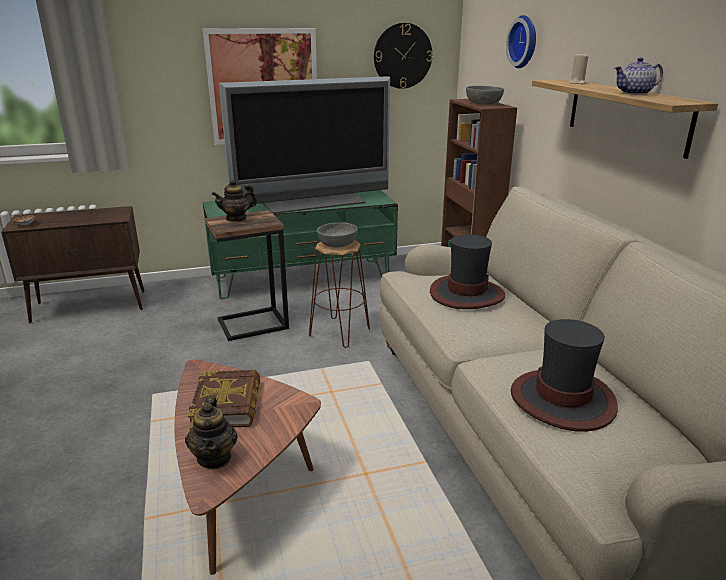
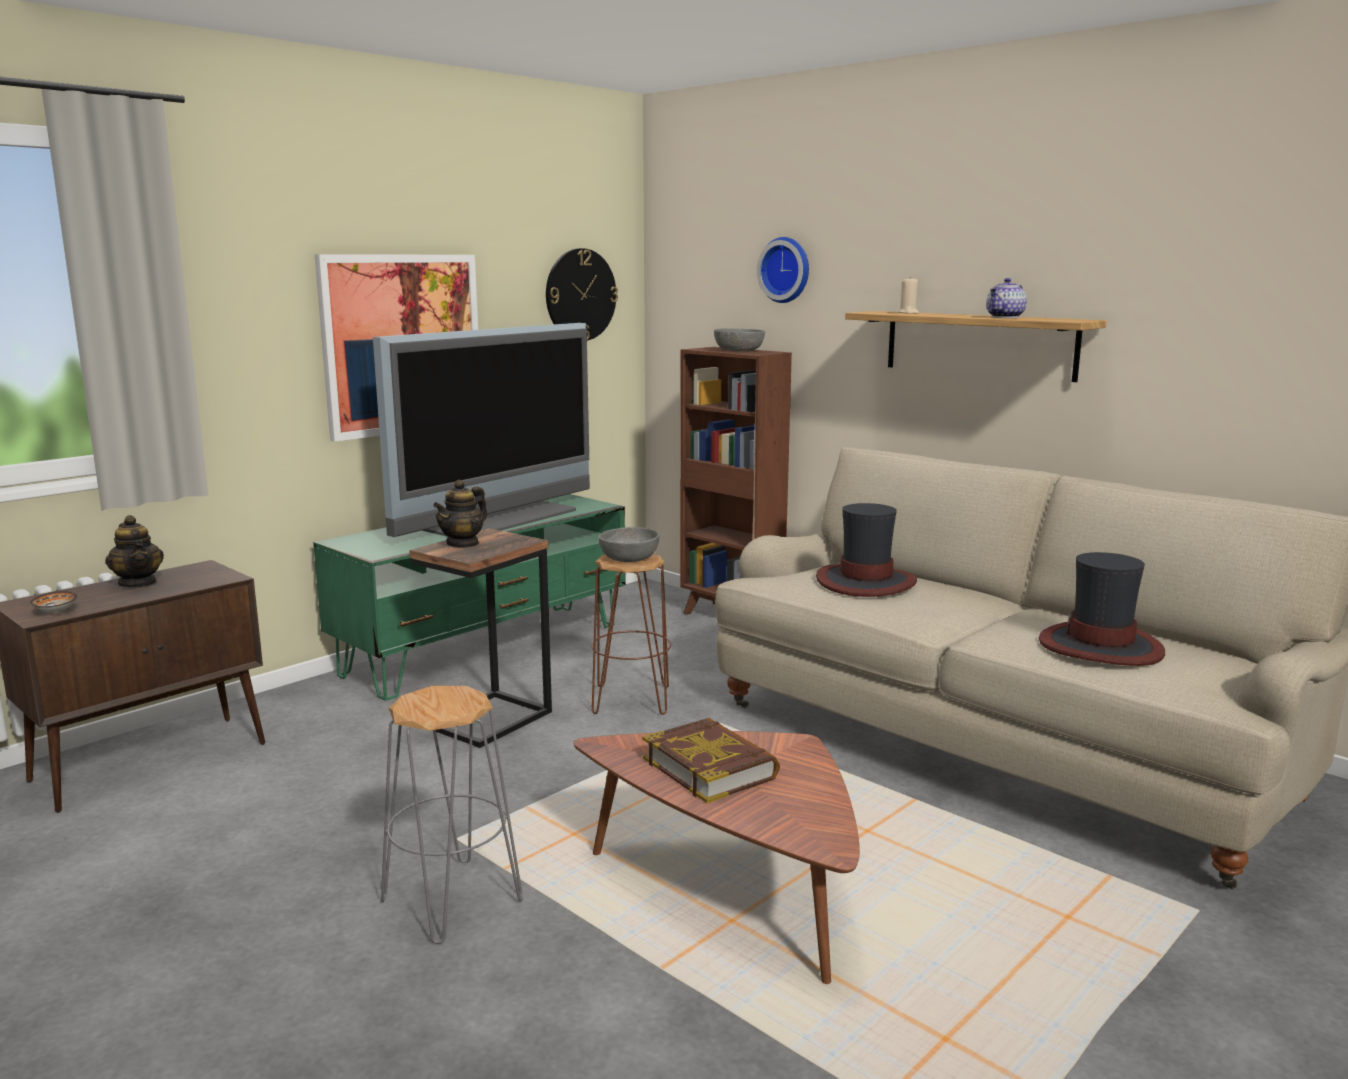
camera: 30 degrees left, 10 degrees down
teapot [185,397,238,469] -> teapot moved to [105,515,164,587]
none -> grey stool [381,686,523,944]

